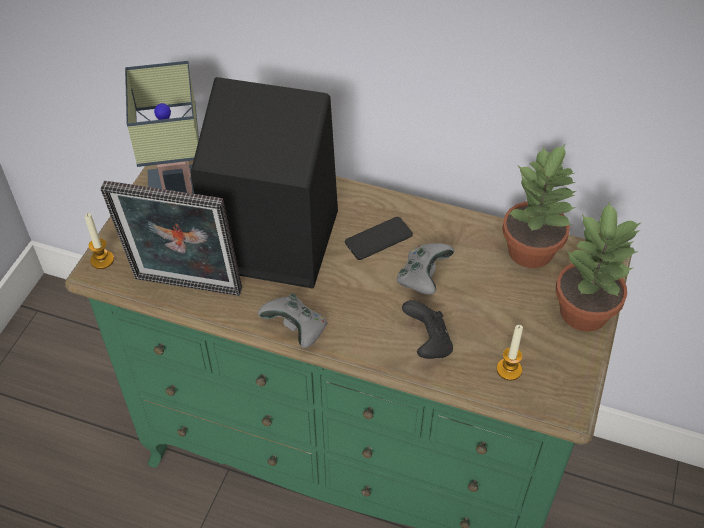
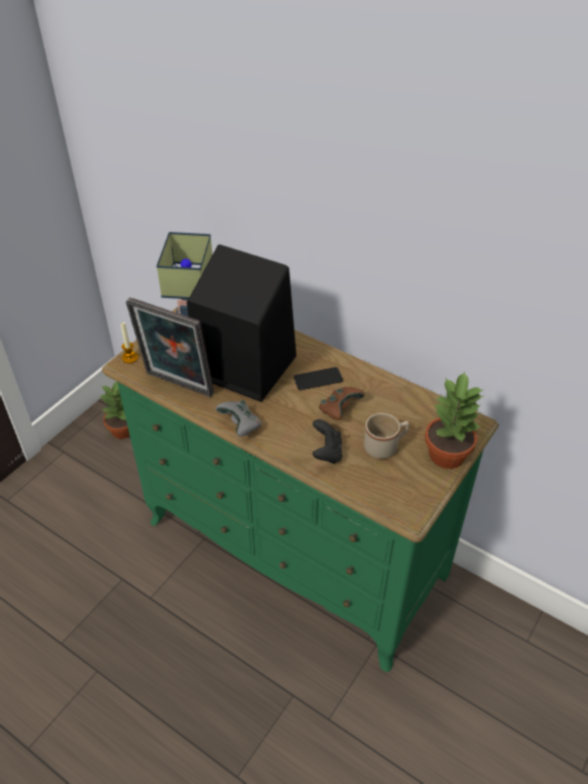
camera: 15 degrees right, 5 degrees down
grey game controller [397,243,454,295] -> brown game controller [319,387,365,420]
candle [497,325,523,381] -> none
potted plant [502,144,577,268] -> potted plant moved to [99,382,130,439]
none -> beige mug [364,413,409,459]

